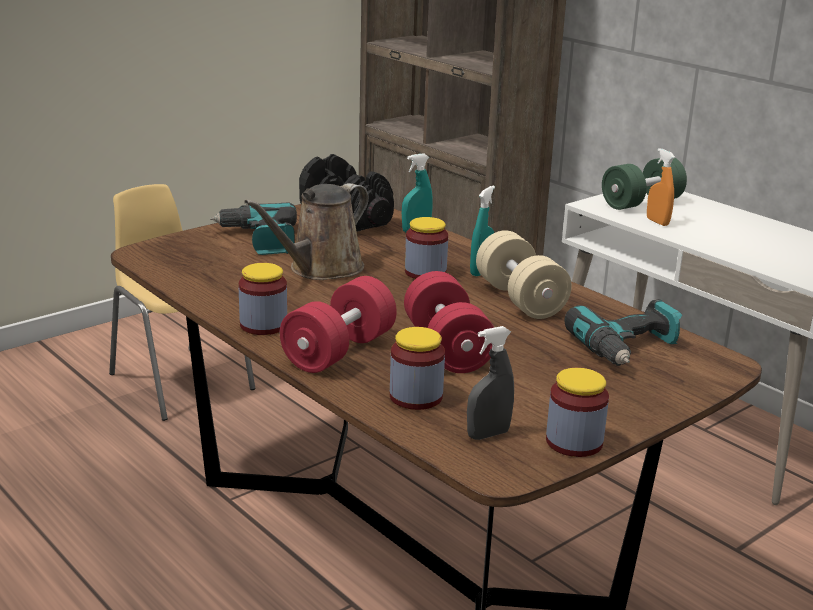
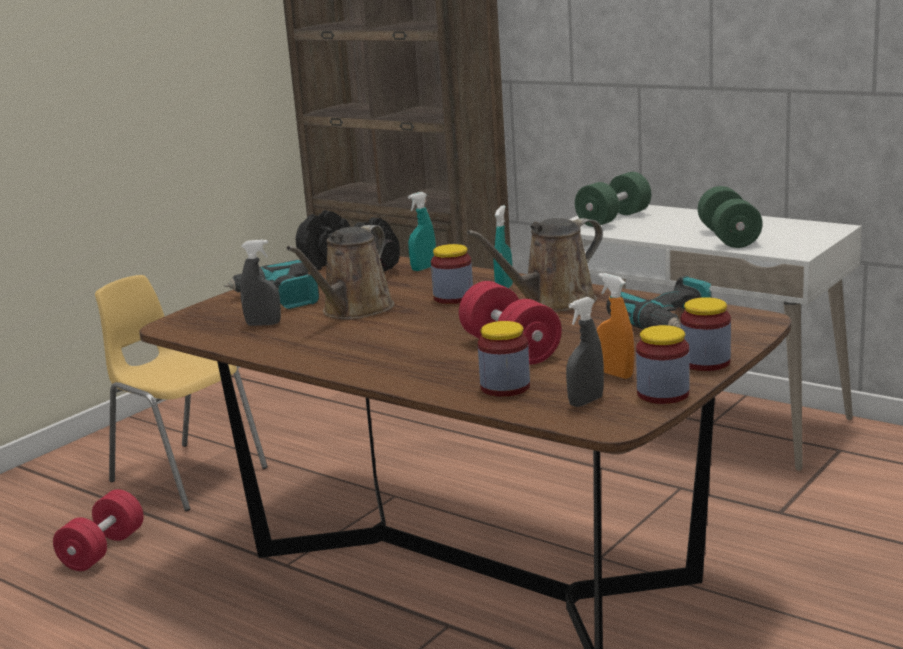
camera: 10 degrees left, 5 degrees down
jar [239,263,287,335] -> jar moved to [680,297,731,371]
red dumbbell [280,276,397,373] -> red dumbbell moved to [53,489,144,571]
beige dumbbell [476,230,572,319] -> brown watering can [467,218,603,312]
orange spray bottle [647,148,675,226] -> orange spray bottle moved to [597,273,634,379]
none -> grey spray bottle [240,240,281,326]
none -> green dumbbell [698,186,763,248]

